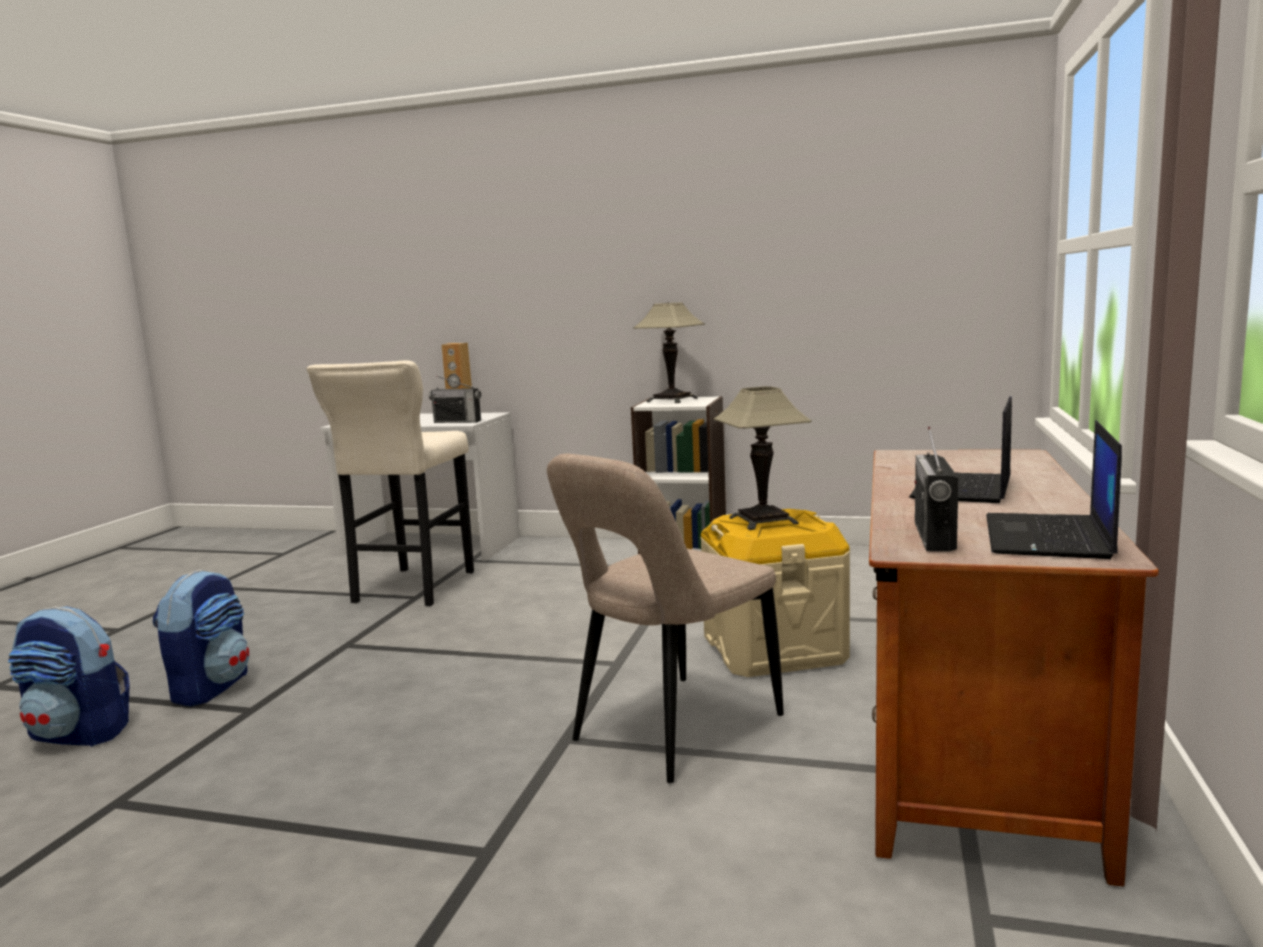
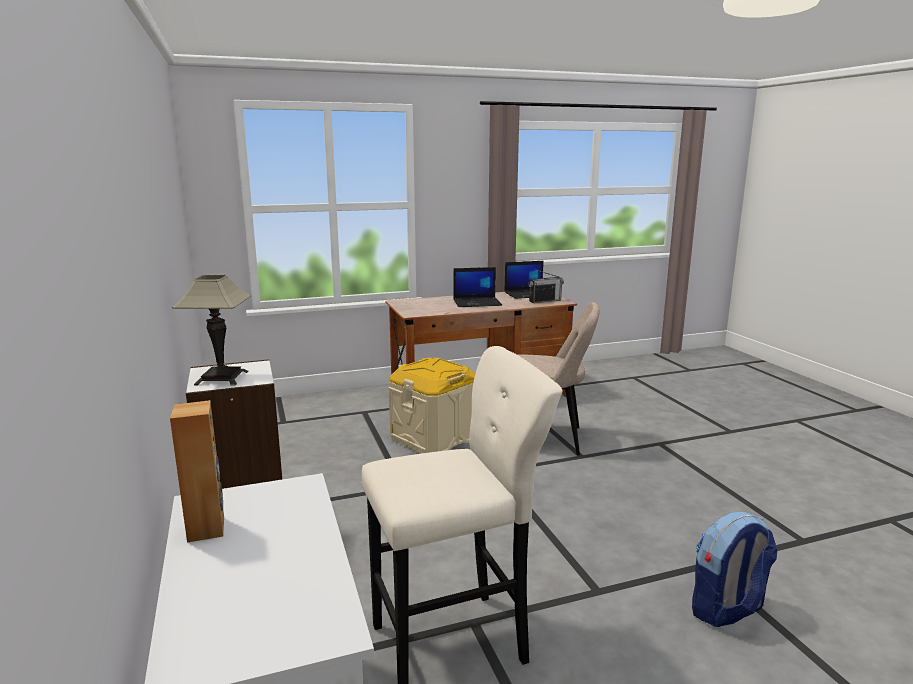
camera: 125 degrees left, 5 degrees up
backpack [8,606,130,747] -> none
radio [429,376,481,423] -> none
table lamp [713,386,812,530] -> none

